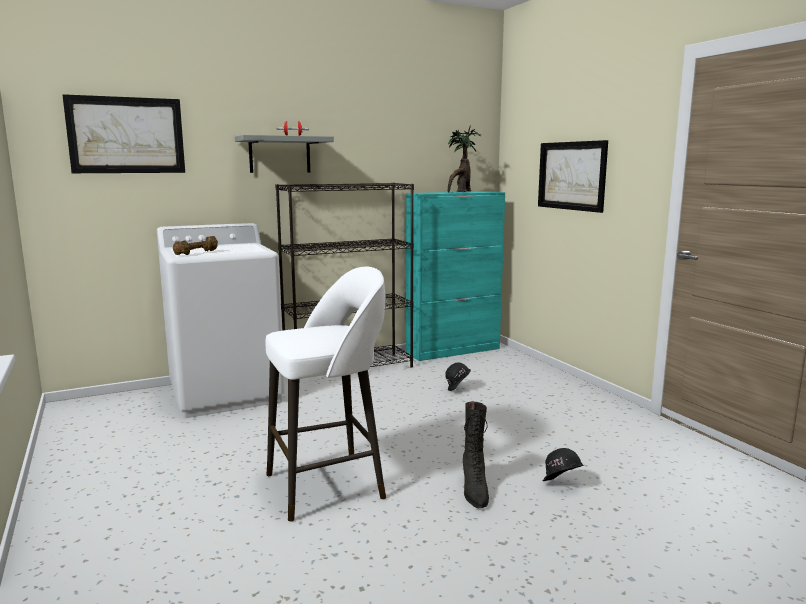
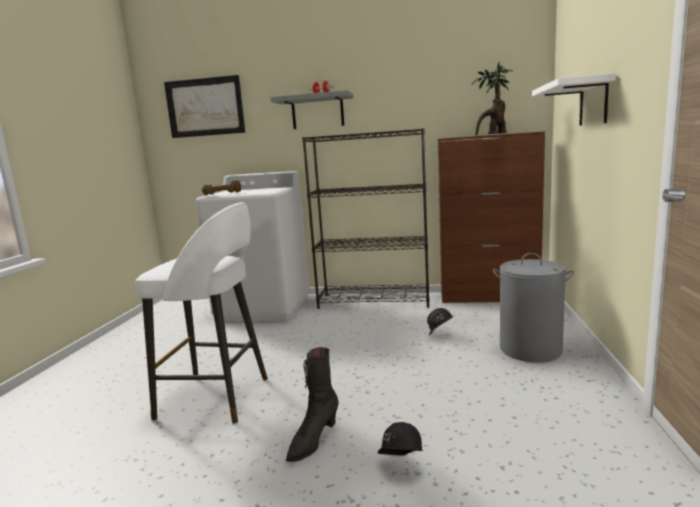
camera: 35 degrees right, 0 degrees up
turquoise cabinet [406,191,505,361] -> brown cabinet [438,131,545,303]
picture [538,140,608,213] -> white shelf [532,73,616,126]
none -> grey laundry basket [493,253,575,362]

